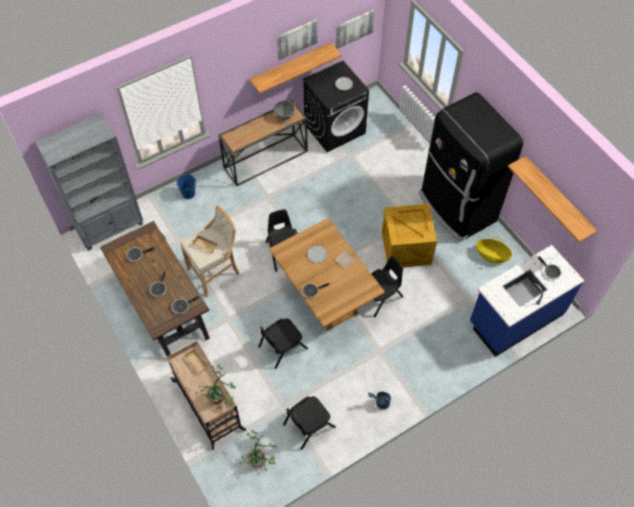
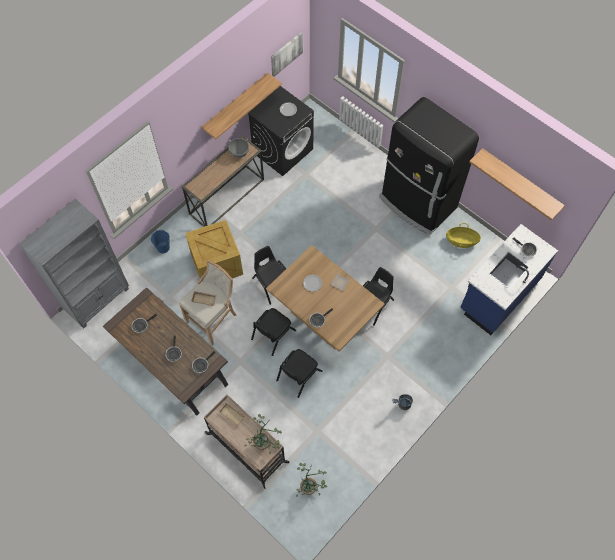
camera: 15 degrees left, 5 degrees up
picture [277,19,318,60] -> none
black chair [283,396,336,450] -> black chair moved to [251,308,296,356]
crate [382,204,437,267] -> crate moved to [185,220,243,278]

